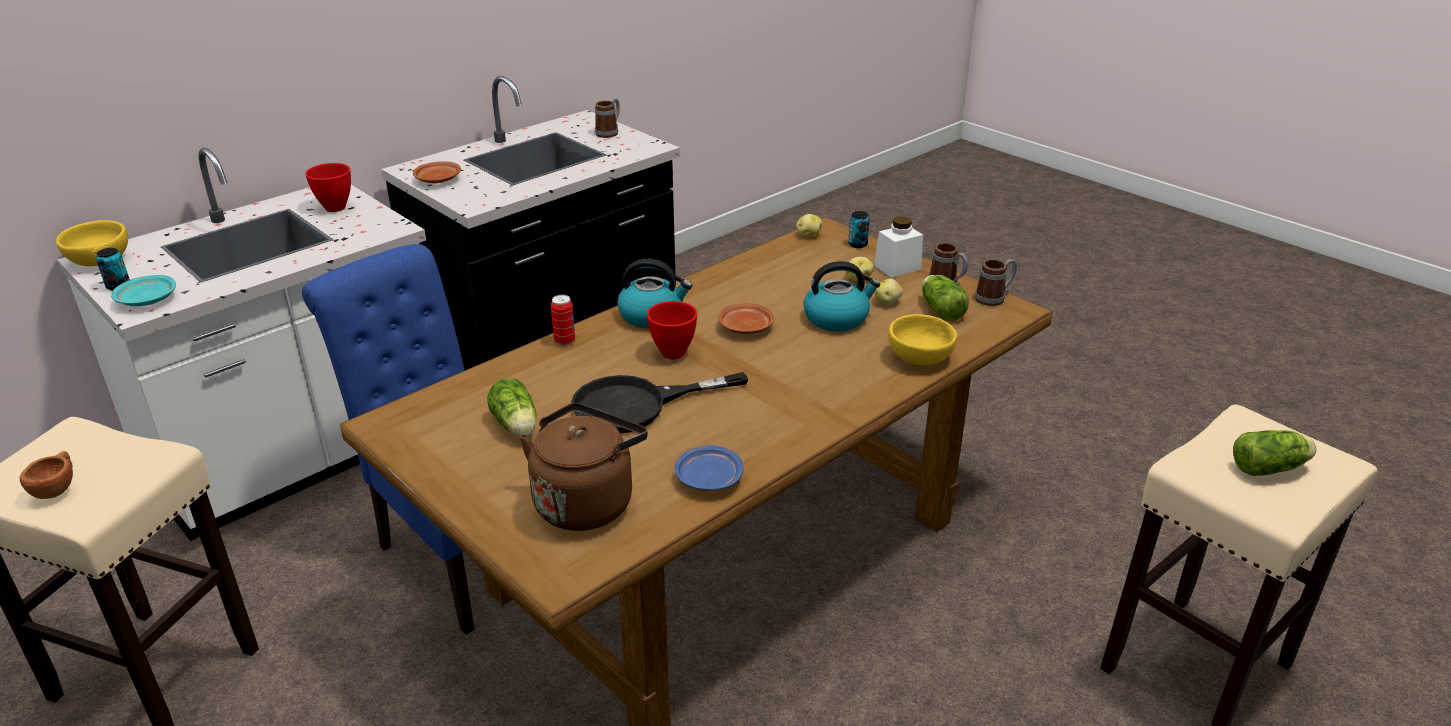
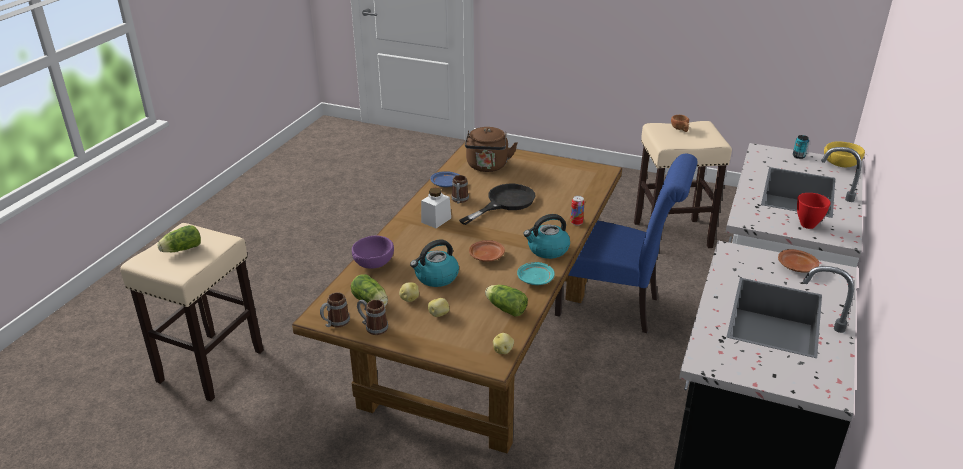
camera: 155 degrees right, 0 degrees up
turquoise plate [111,275,176,306] -> turquoise plate moved to [517,262,555,285]
lettuce [487,378,537,436] -> lettuce moved to [485,285,528,317]
mug [595,98,620,138] -> mug moved to [451,175,469,204]
red bowl [647,301,697,359] -> none
can [848,211,870,248] -> none
white jar [874,216,923,278] -> white jar moved to [421,188,451,228]
yellow bowl [888,314,957,365] -> purple bowl [352,236,394,269]

